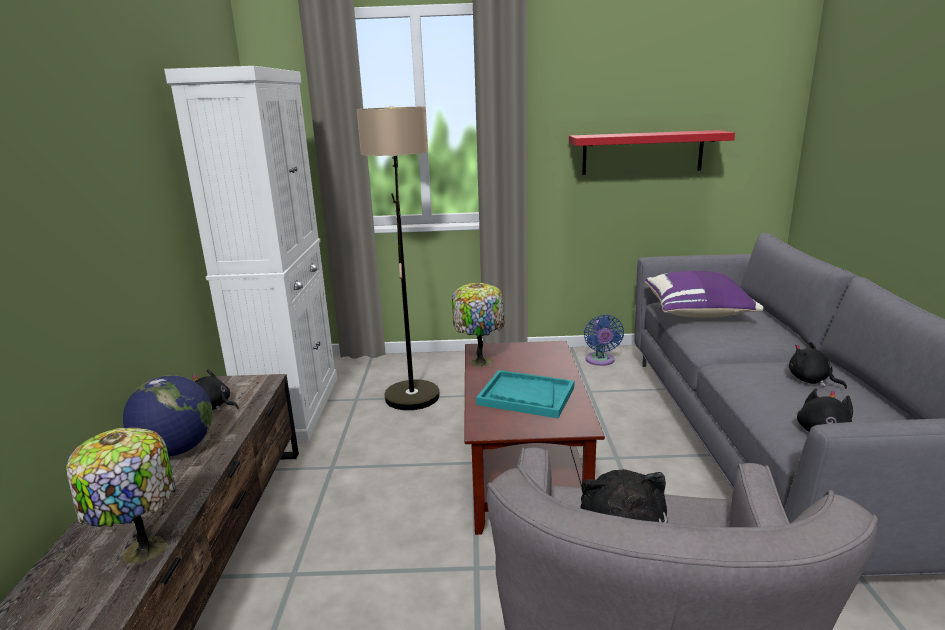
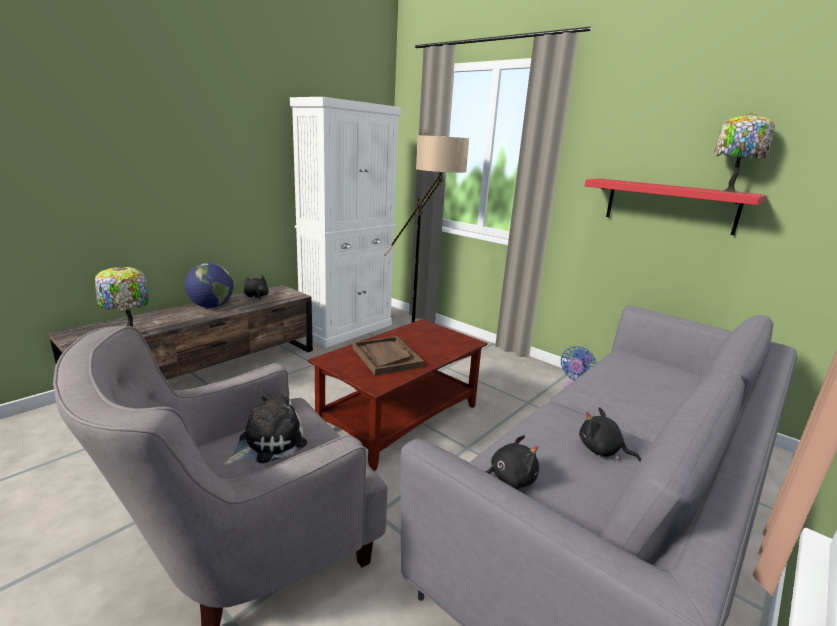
camera: 40 degrees right, 0 degrees up
table lamp [452,283,504,367] -> table lamp moved to [715,113,775,193]
turquoise tray [476,370,574,418] -> brown tray [353,336,424,375]
purple pillow [645,271,764,318] -> none
black plush toy [789,342,847,389] -> black plush toy turned 60 degrees counterclockwise [579,407,641,461]

